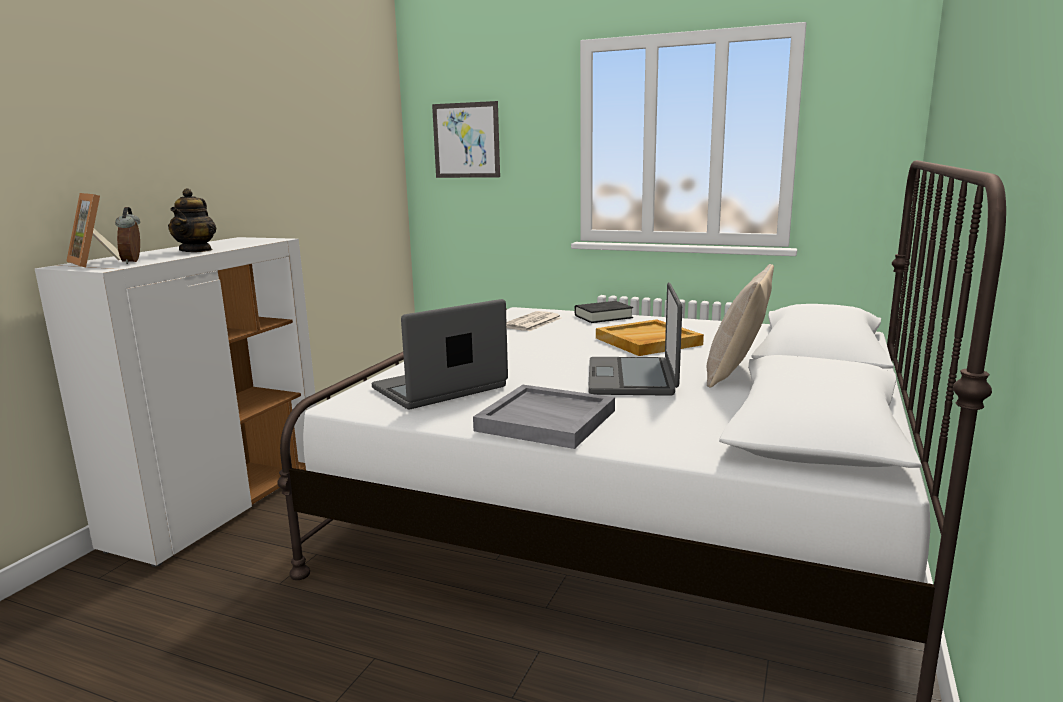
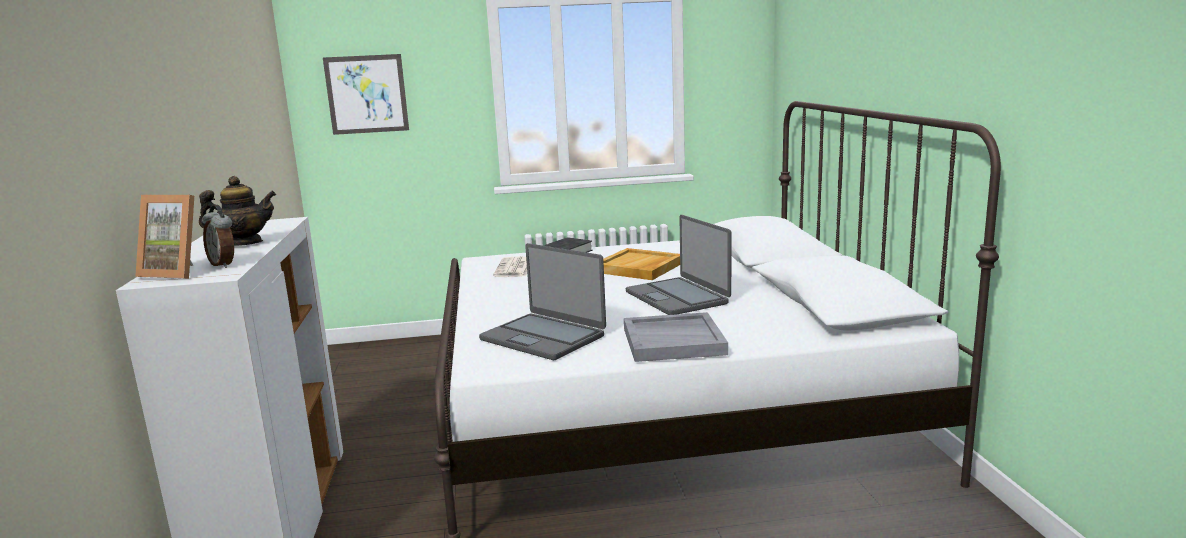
camera: 30 degrees left, 0 degrees up
teapot [168,188,216,252] -> teapot turned 75 degrees counterclockwise [199,176,276,246]
laptop [372,299,508,409] -> laptop turned 75 degrees counterclockwise [479,243,606,360]
beige pillow [707,264,774,388] -> none

